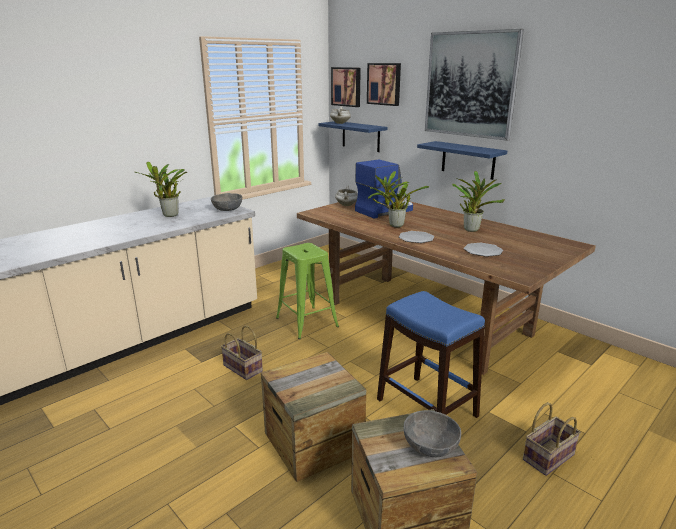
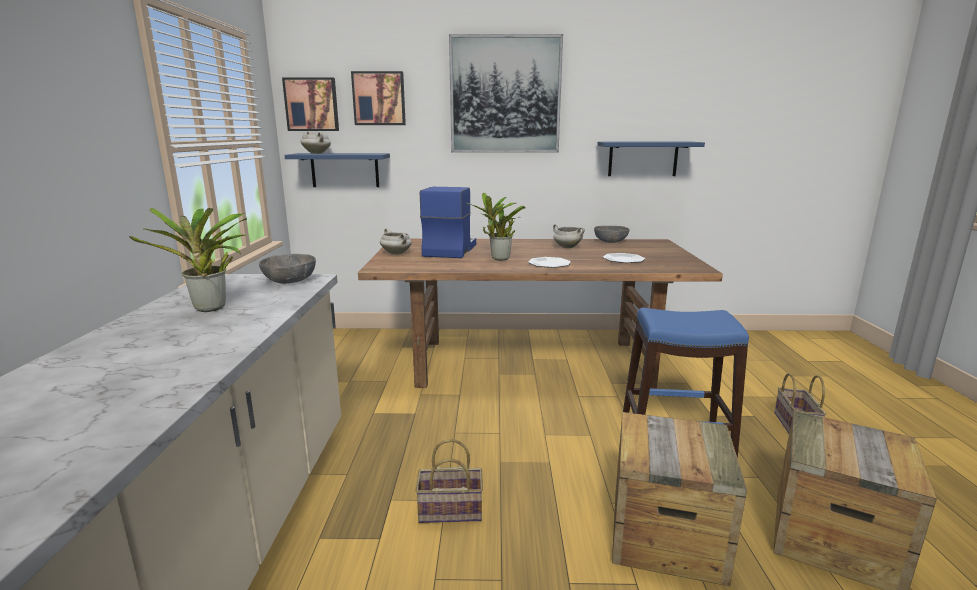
camera: 45 degrees left, 5 degrees down
green stool [276,243,339,339] -> none
grey bowl [404,410,461,457] -> grey bowl moved to [594,226,630,243]
blue shelf [417,141,507,180] -> blue shelf moved to [597,142,705,176]
potted plant [452,171,505,232] -> white cooking pot [553,224,585,248]

